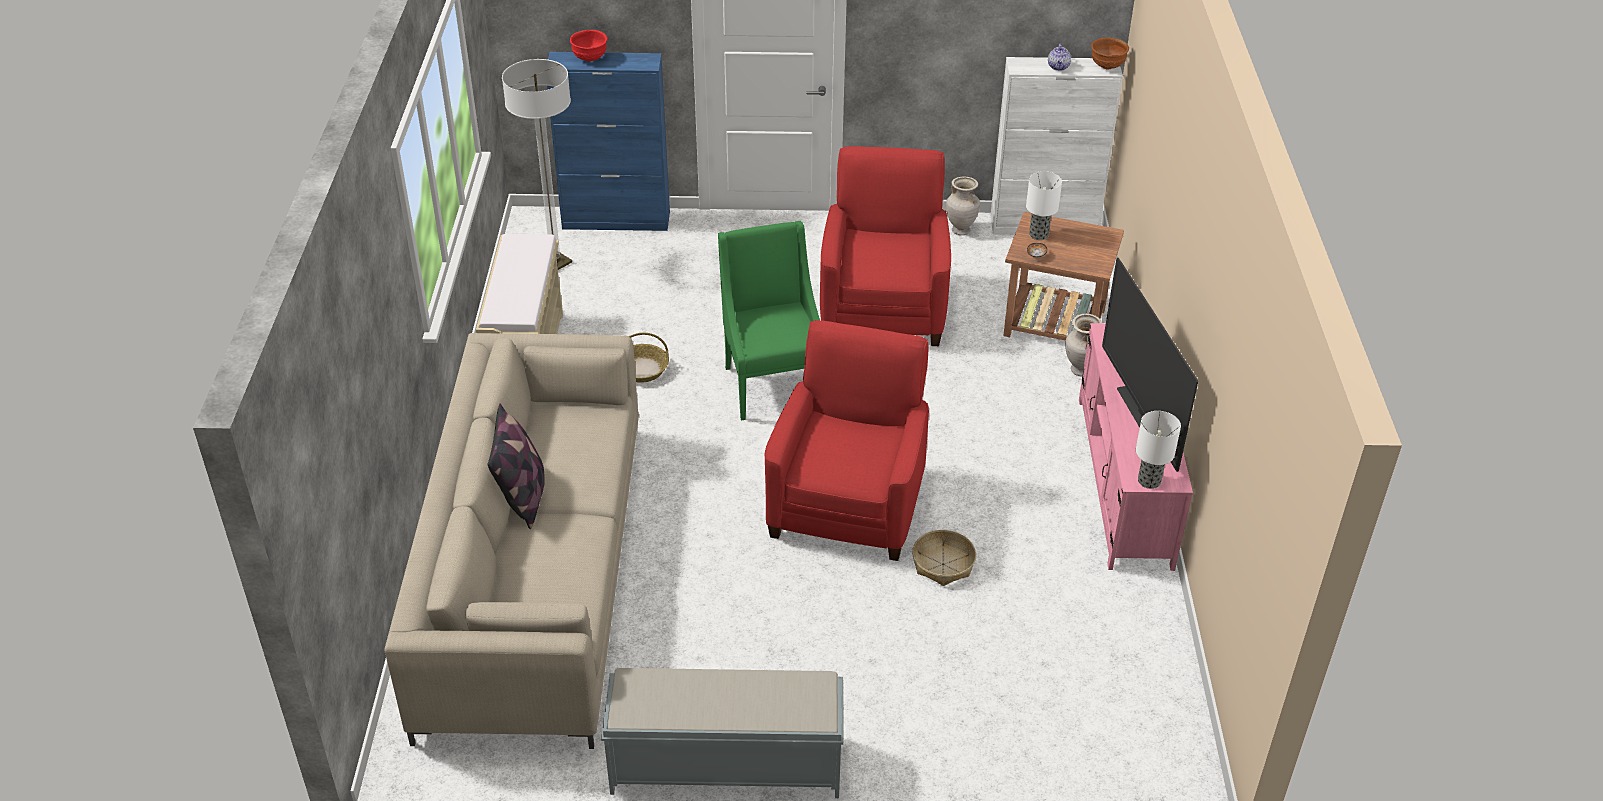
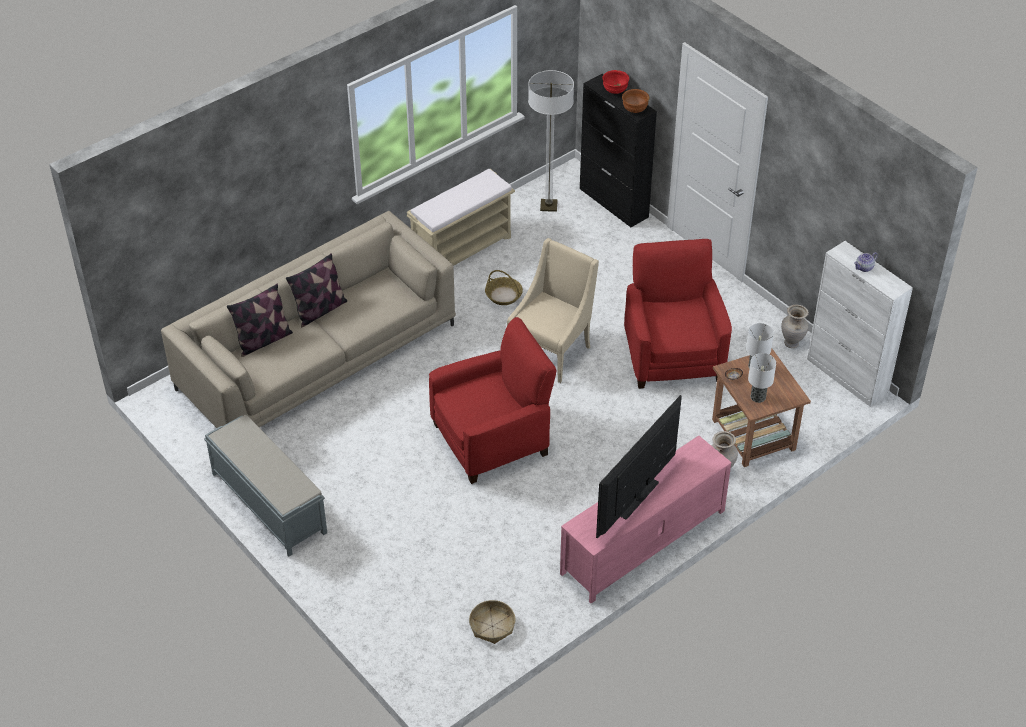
camera: 50 degrees right, 5 degrees up
blue cabinet [547,52,670,231] -> black cabinet [580,74,657,227]
green armchair [718,221,820,421] -> beige armchair [507,238,599,383]
red armchair [820,146,951,346] -> red armchair turned 60 degrees counterclockwise [624,239,732,389]
basket [912,530,976,586] -> basket moved to [469,600,516,644]
brown bowl [1091,38,1129,69] -> brown bowl moved to [622,89,649,113]
table lamp [1136,411,1181,489] -> table lamp moved to [748,353,776,403]
none -> pillow [227,284,293,357]

